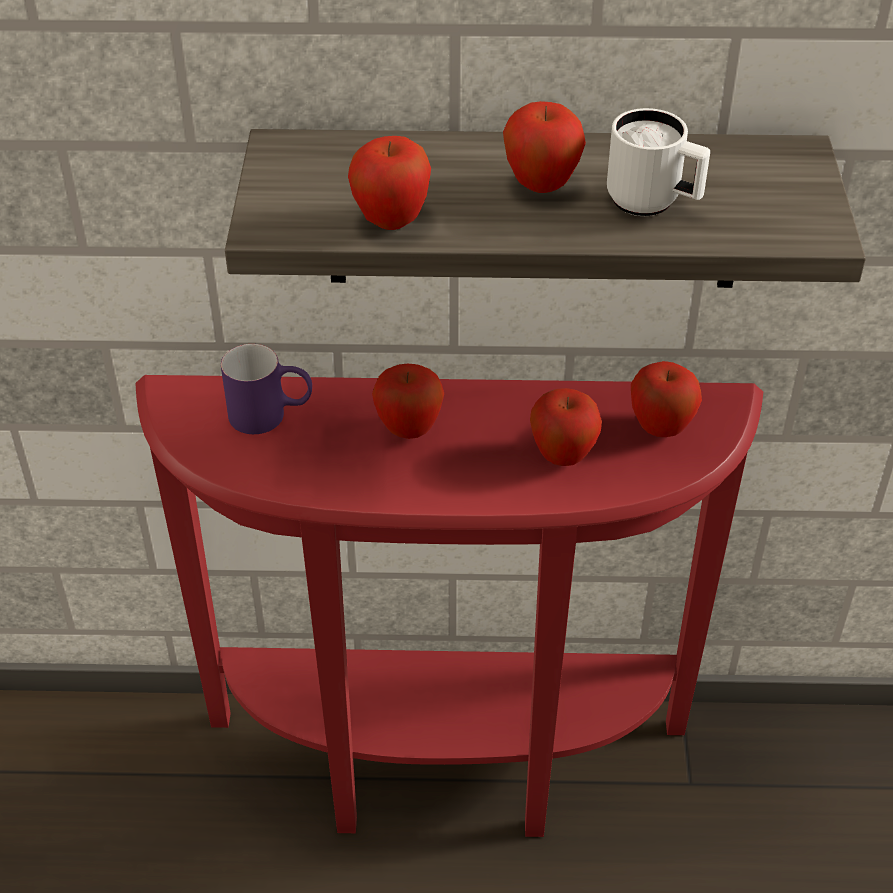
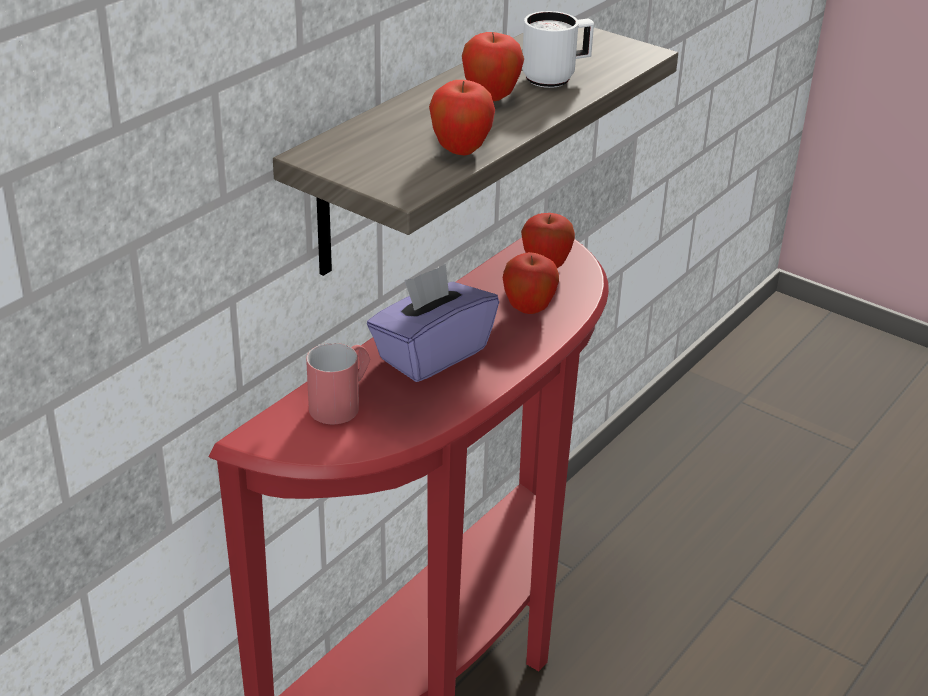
camera: 55 degrees left, 10 degrees down
purple mug [221,344,312,434] -> red mug [306,343,370,424]
apple [372,364,444,439] -> purple tissue box [367,264,499,382]

